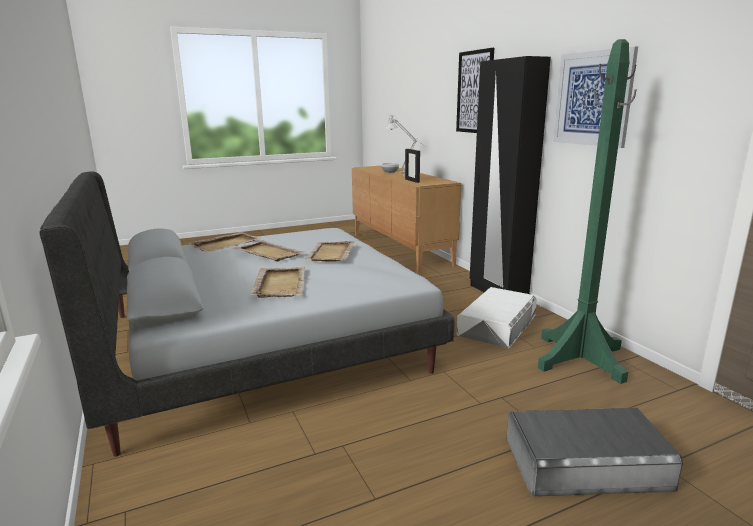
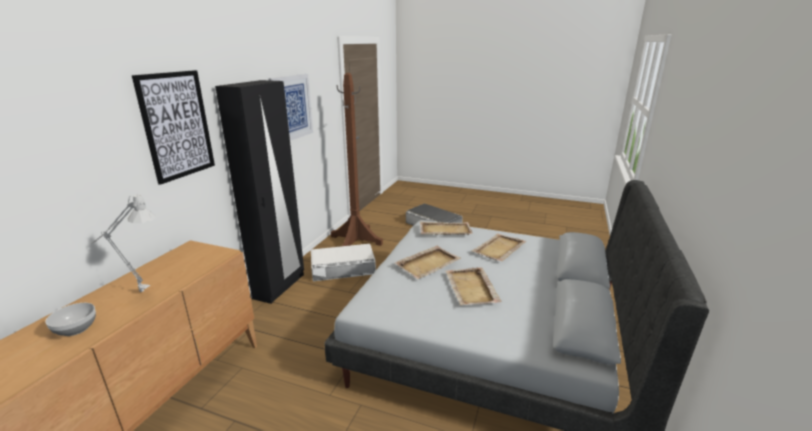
camera: 135 degrees left, 5 degrees up
beige tray [188,232,260,252] -> beige tray moved to [420,221,473,235]
picture frame [405,149,420,183] -> none
green clothes rack [538,39,637,384] -> brown clothes rack [331,73,383,246]

